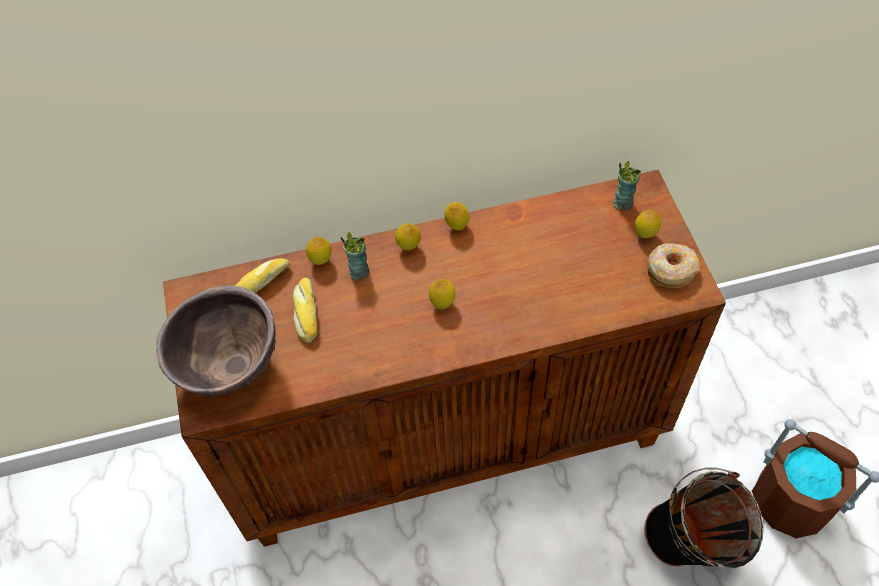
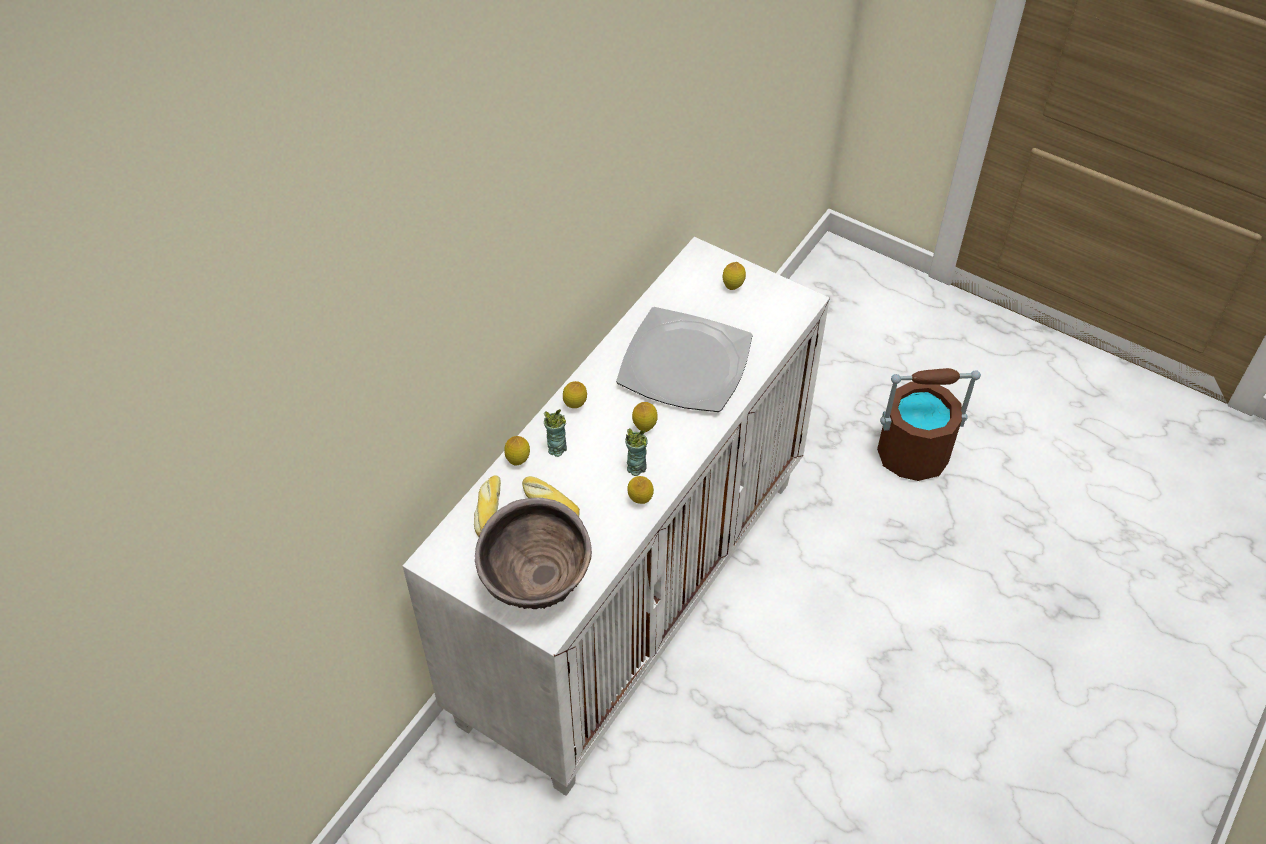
camera: 45 degrees left, 5 degrees down
brown cabinet [163,170,726,547] -> white cabinet [403,237,830,796]
lemon [444,202,469,231] -> lemon moved to [627,476,654,504]
cup [613,161,641,210] -> cup moved to [625,428,648,476]
black bucket [644,468,764,568] -> none
donut [647,243,700,288] -> none
none -> plate [616,307,752,412]

